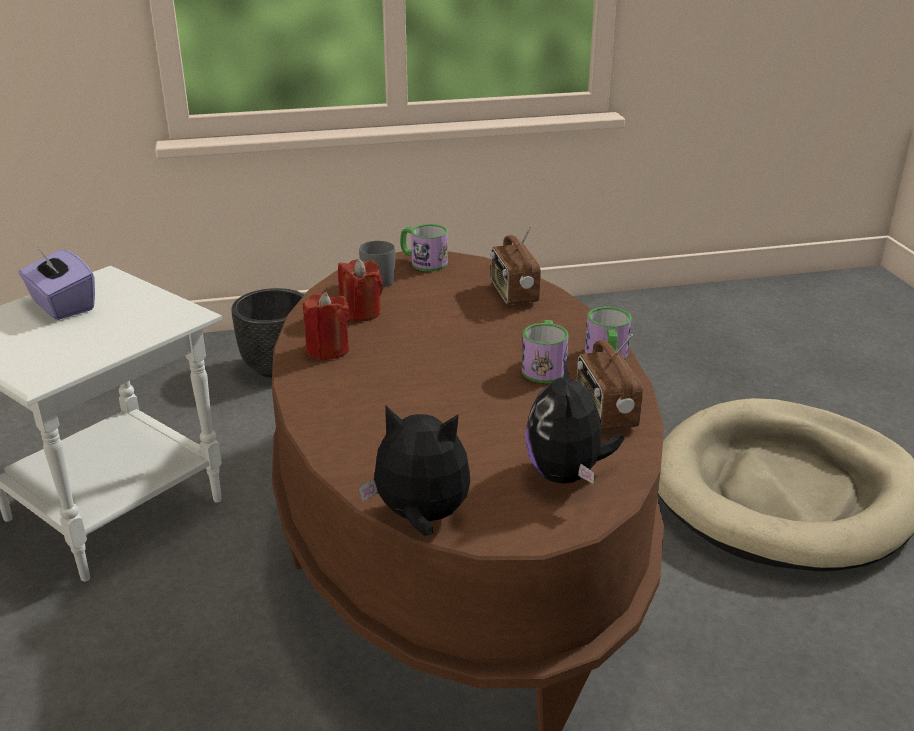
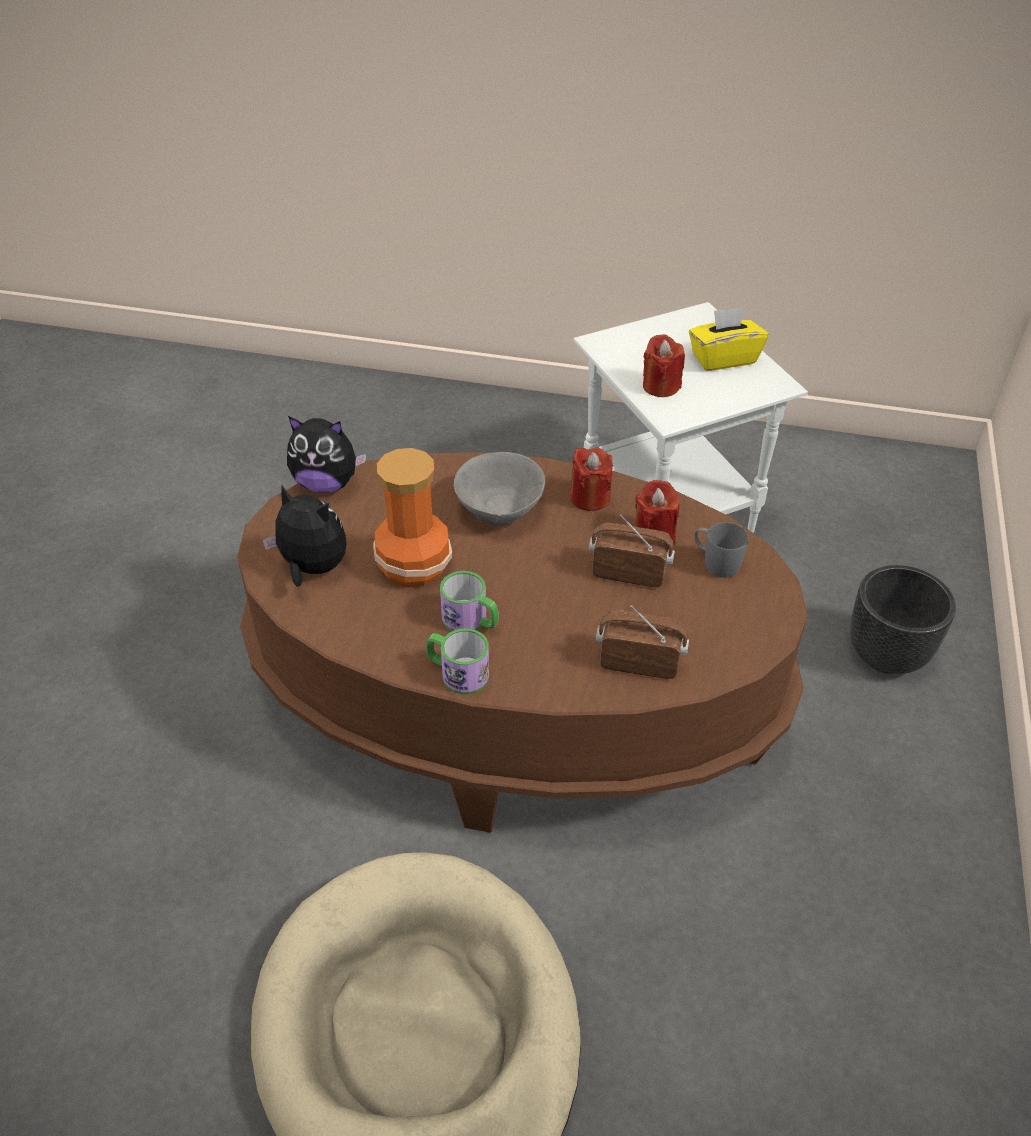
camera: 115 degrees right, 15 degrees up
purple tissue box [18,248,95,320] -> yellow tissue box [689,307,768,371]
plush toy [359,406,470,536] -> plush toy turned 60 degrees clockwise [287,416,366,493]
mug [400,224,448,271] -> none
radio [576,334,643,431] -> radio moved to [589,515,675,588]
none -> vase [373,448,452,587]
none -> grey bowl [454,452,545,526]
none -> red candle [643,334,685,397]

